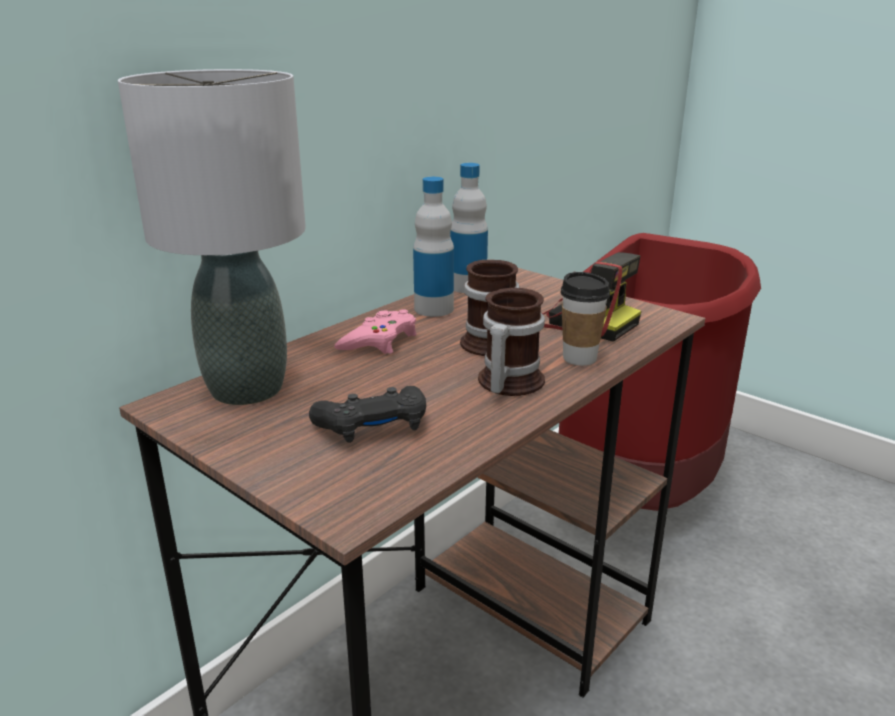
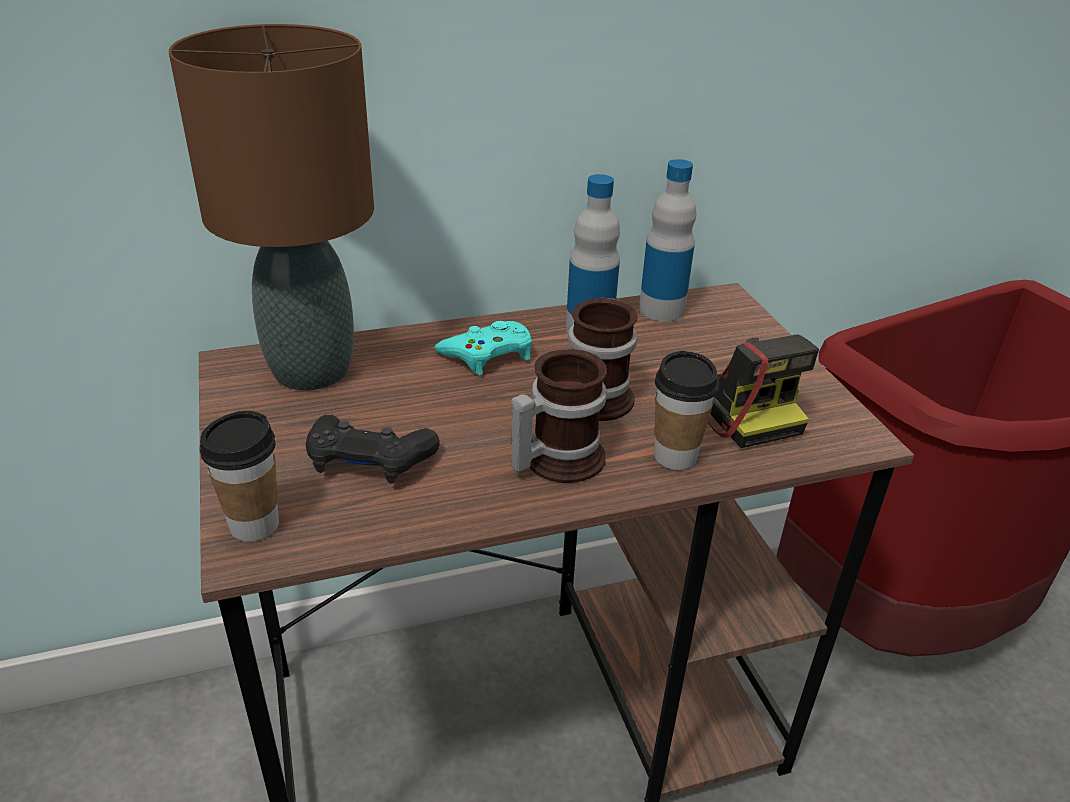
camera: 30 degrees right, 10 degrees up
grey table lamp [118,69,306,405] -> brown table lamp [169,24,374,390]
pink game controller [334,309,416,354] -> turquoise game controller [435,321,532,375]
none -> cup [200,411,279,542]

